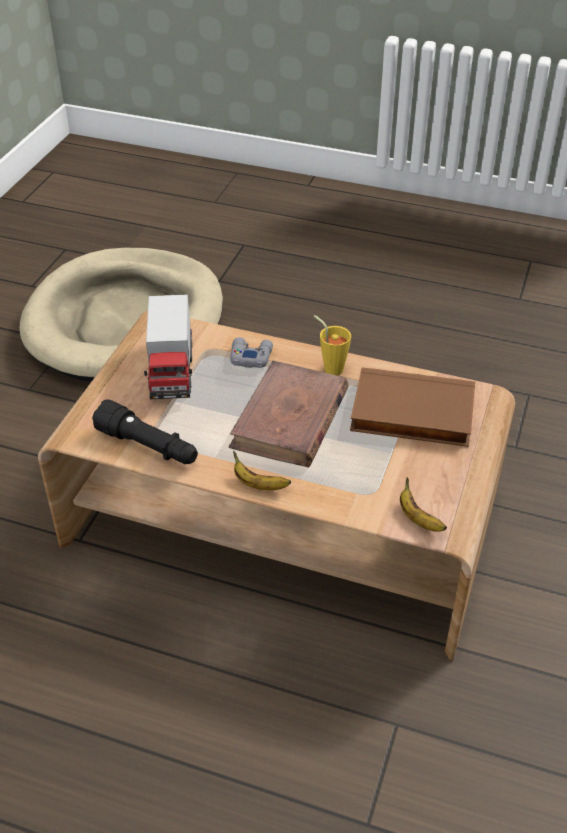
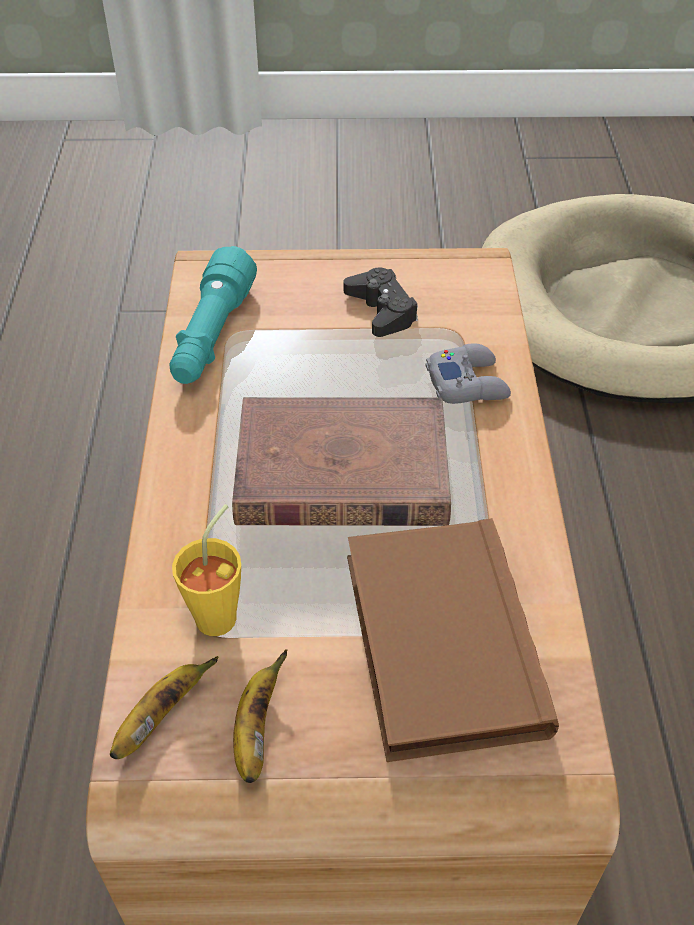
camera: 70 degrees right, 5 degrees up
black flashlight [92,399,198,464] -> turquoise flashlight [170,246,257,384]
toy truck [144,294,192,399] -> black game controller [343,268,418,337]
banana [233,451,291,490] -> banana moved to [233,649,287,783]
yellow cup [314,315,351,376] -> yellow cup moved to [172,504,241,636]

